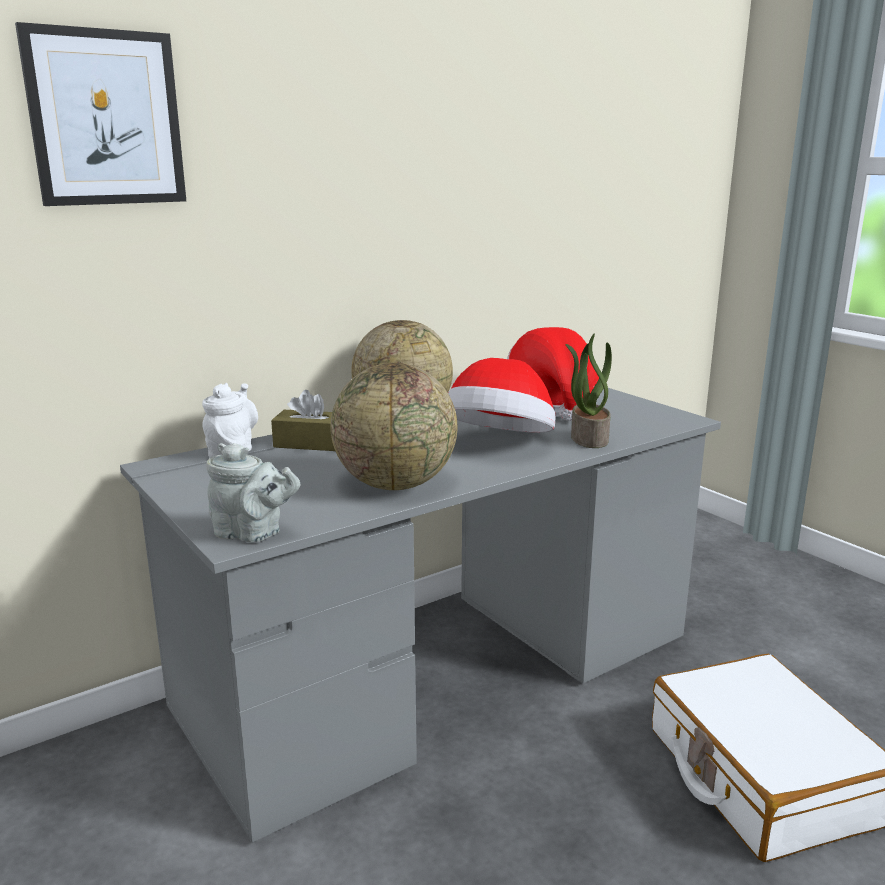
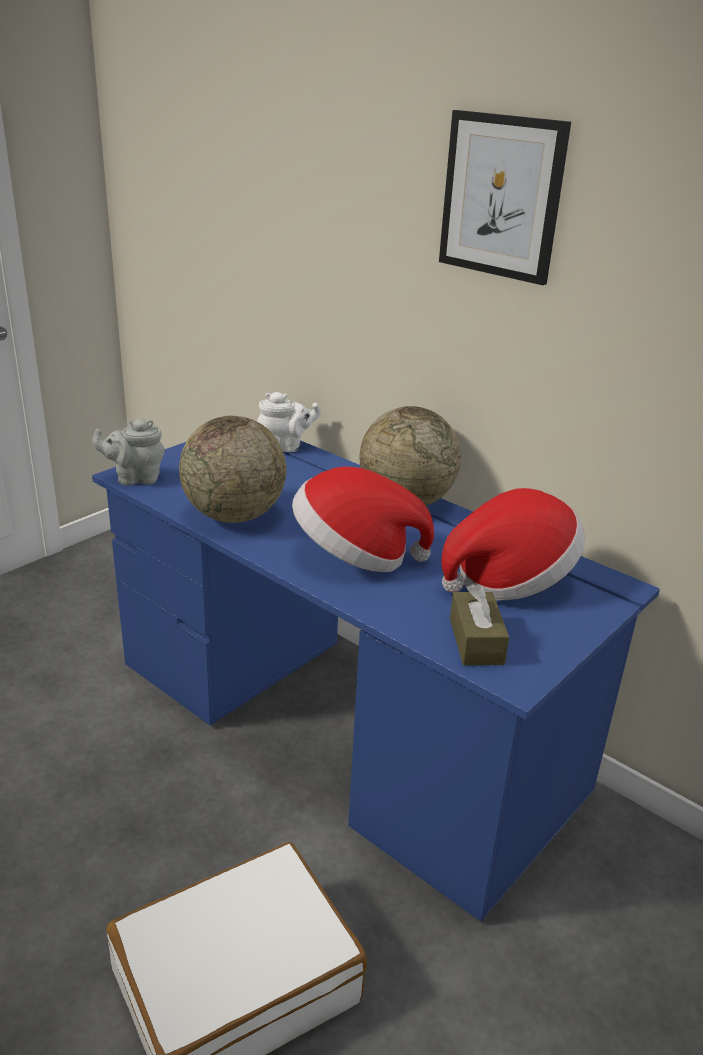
camera: 75 degrees right, 10 degrees up
picture [15,22,186,206] -> picture moved to [439,110,571,285]
grey desk [120,388,721,843] -> blue desk [92,440,660,922]
grey teapot [206,443,300,542] -> grey teapot turned 75 degrees clockwise [92,419,165,486]
brown tissue box [271,390,335,451] -> brown tissue box moved to [450,584,509,666]
potted plant [566,334,612,448] -> none

